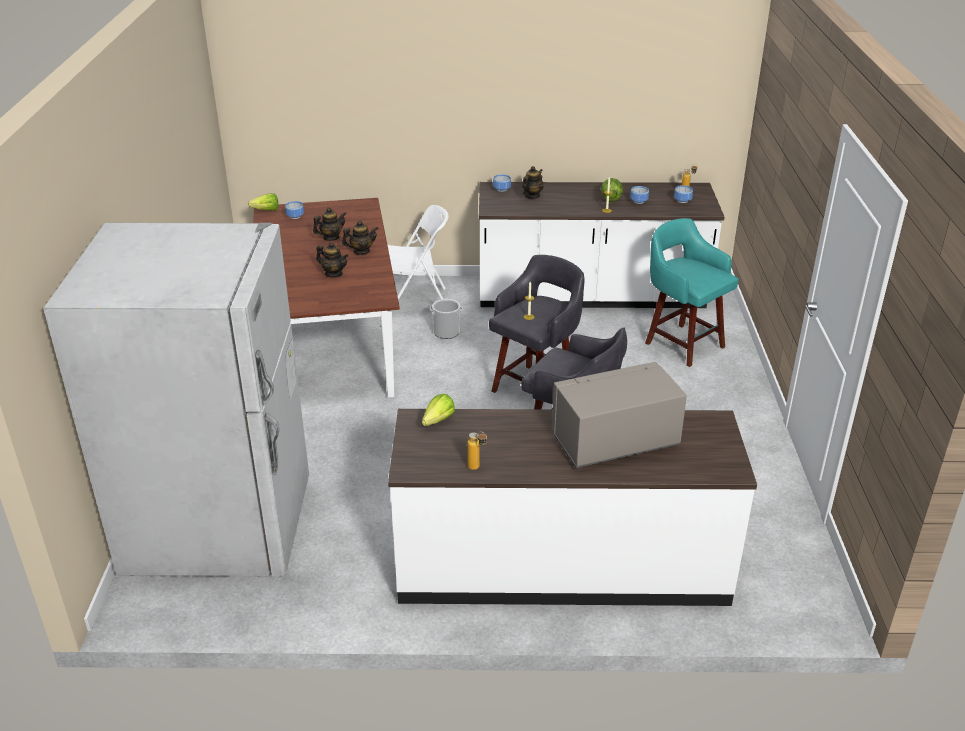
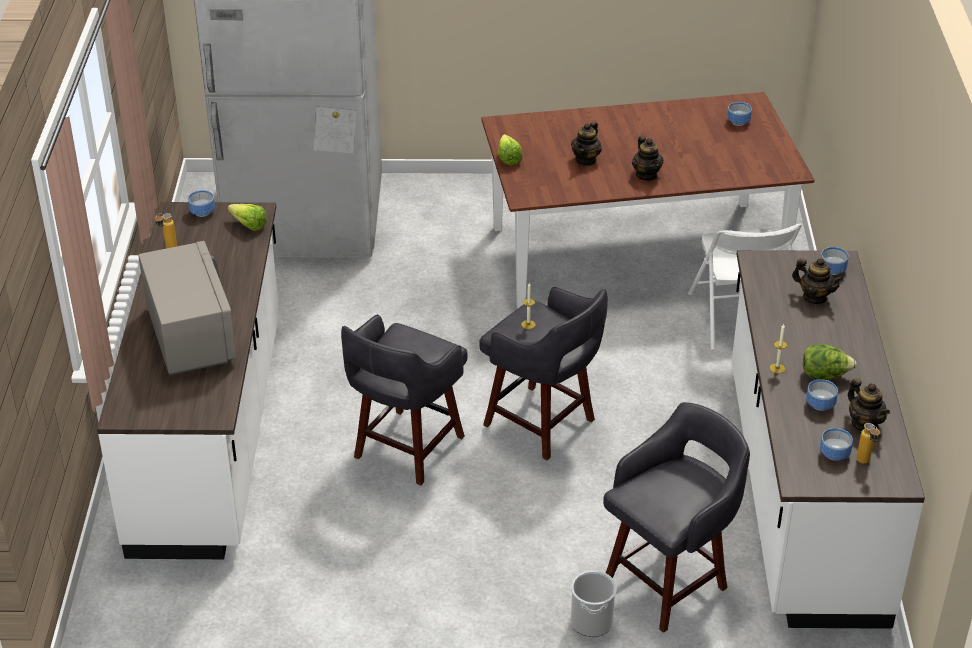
camera: 90 degrees right, 5 degrees up
lettuce [248,193,278,211] -> lettuce moved to [498,134,523,165]
teapot [313,207,346,241] -> teapot moved to [848,378,890,431]
bucket [430,299,463,339] -> bucket moved to [571,570,617,637]
turquoise stool [645,218,738,367] -> grey stool [603,402,750,633]
none -> bowl [188,190,215,217]

